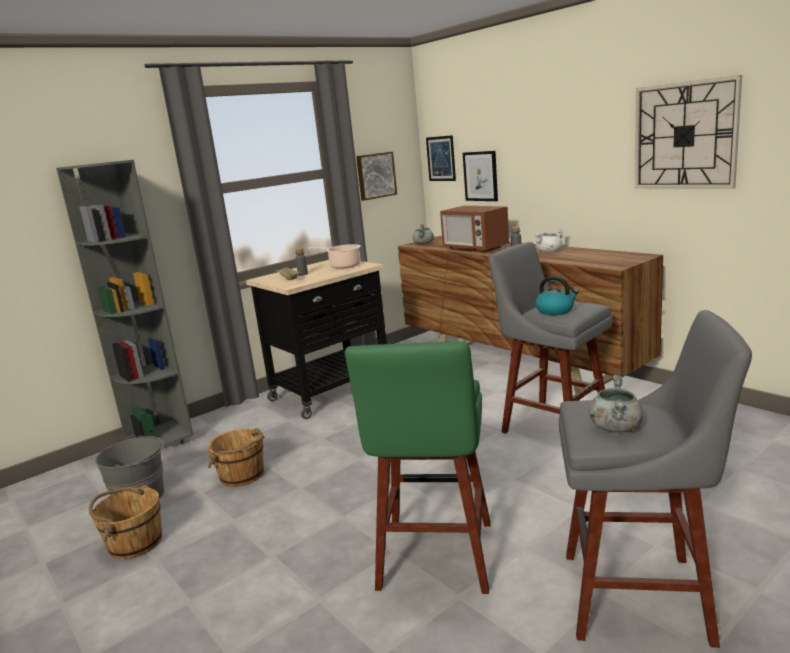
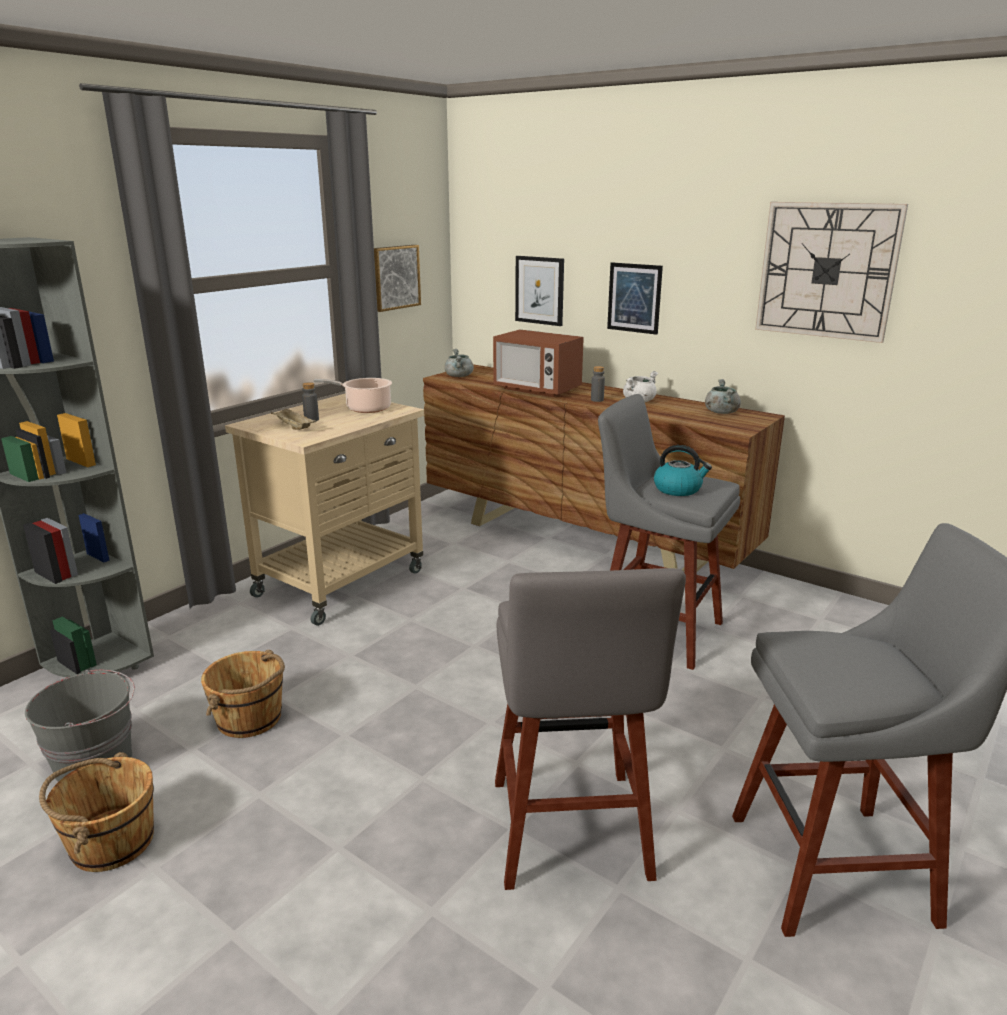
camera: 15 degrees left, 5 degrees up
black cart [246,260,387,419] -> beige cart [225,393,424,626]
green stool [345,341,491,594] -> grey stool [495,568,686,890]
picture [426,135,456,181] -> picture moved to [607,262,663,335]
grey cooking pot [589,375,644,432] -> grey cooking pot moved to [705,379,741,414]

